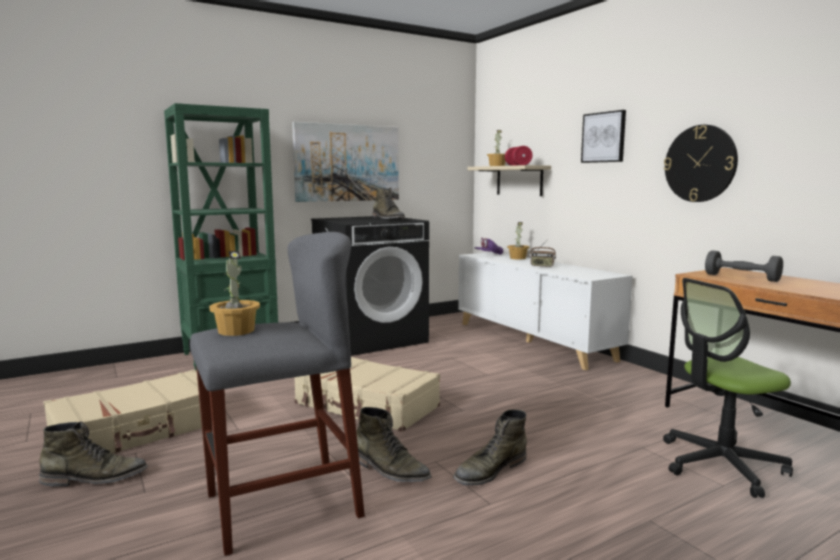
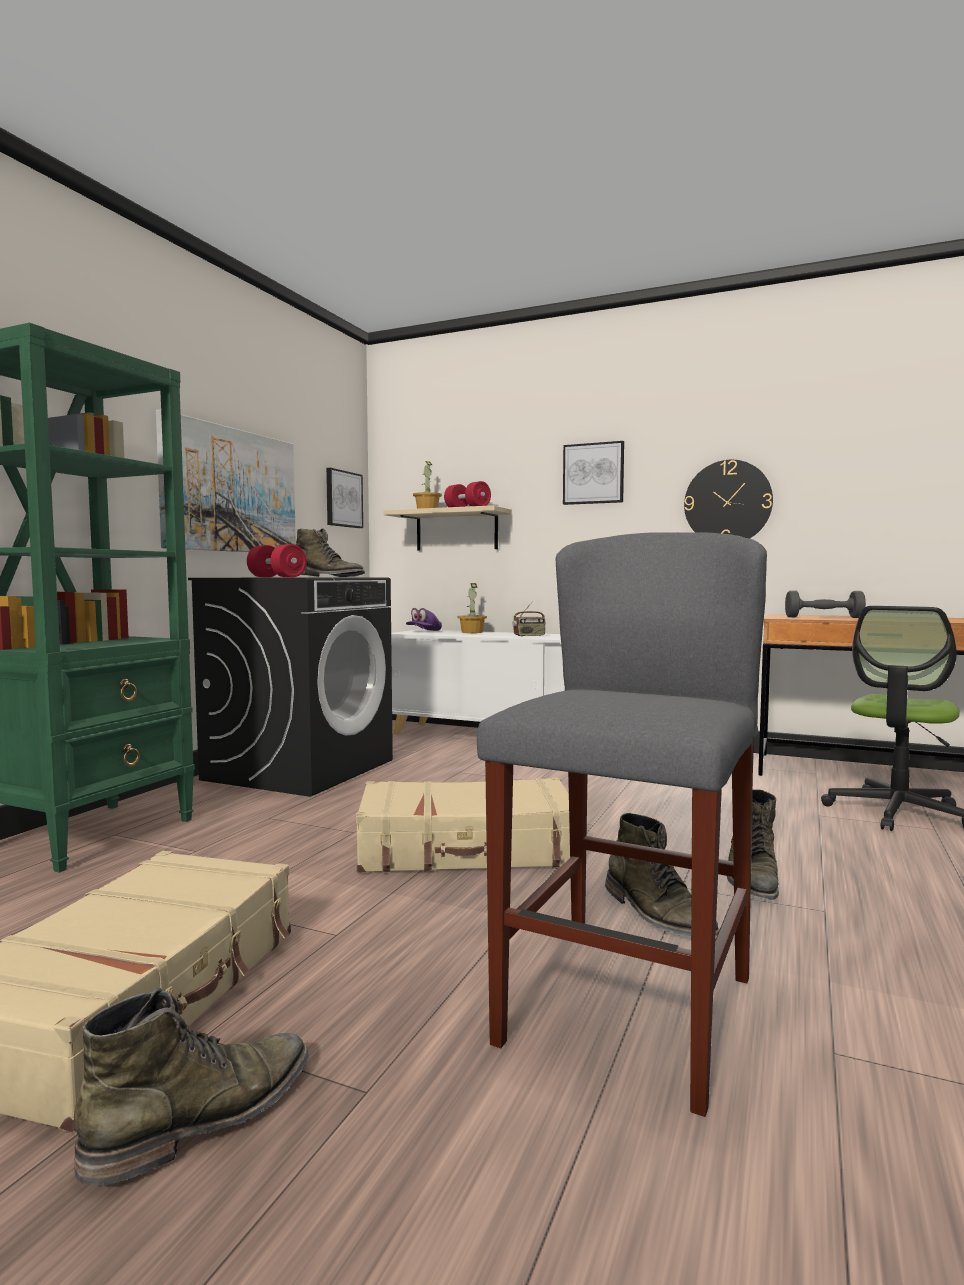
camera: 35 degrees left, 5 degrees down
potted plant [209,251,260,336] -> none
green boot [356,407,432,482] -> green boot turned 60 degrees clockwise [605,813,720,936]
none -> red dumbbell [247,544,307,577]
none -> picture [326,468,363,528]

